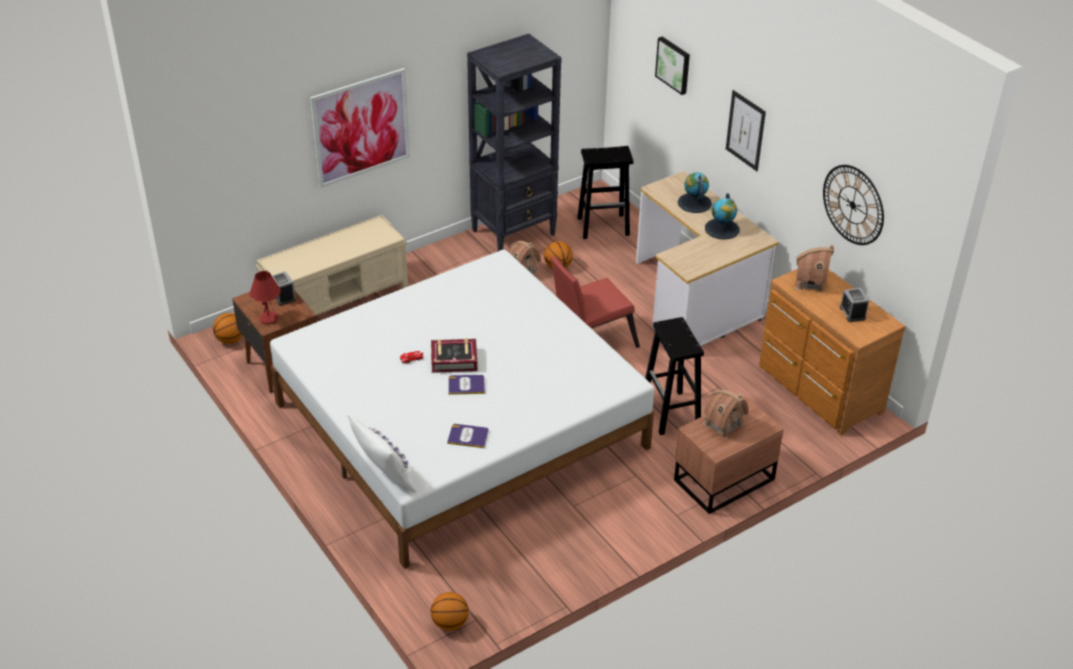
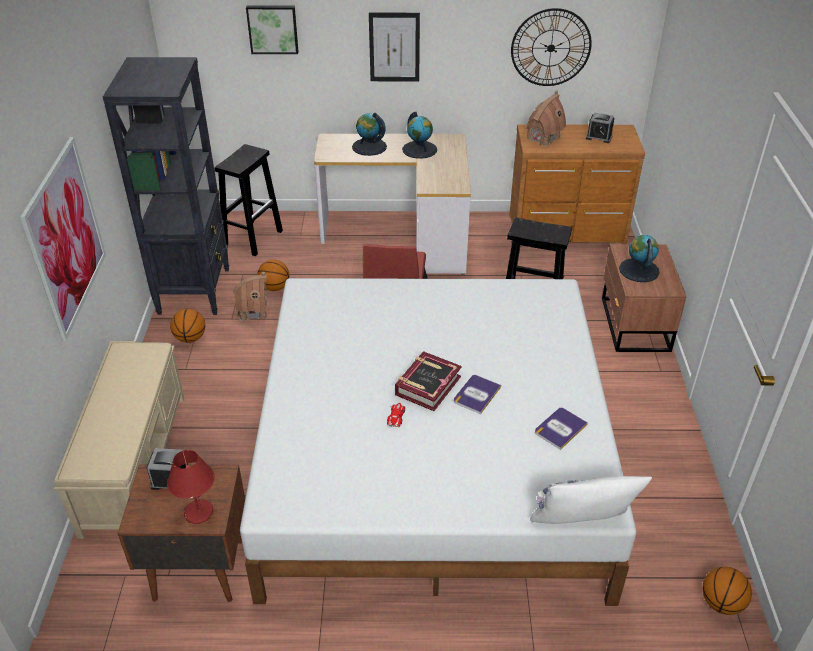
camera: 55 degrees left, 0 degrees up
basketball [213,313,242,344] -> basketball moved to [170,309,205,343]
toy house [703,390,749,438] -> globe [619,235,660,282]

